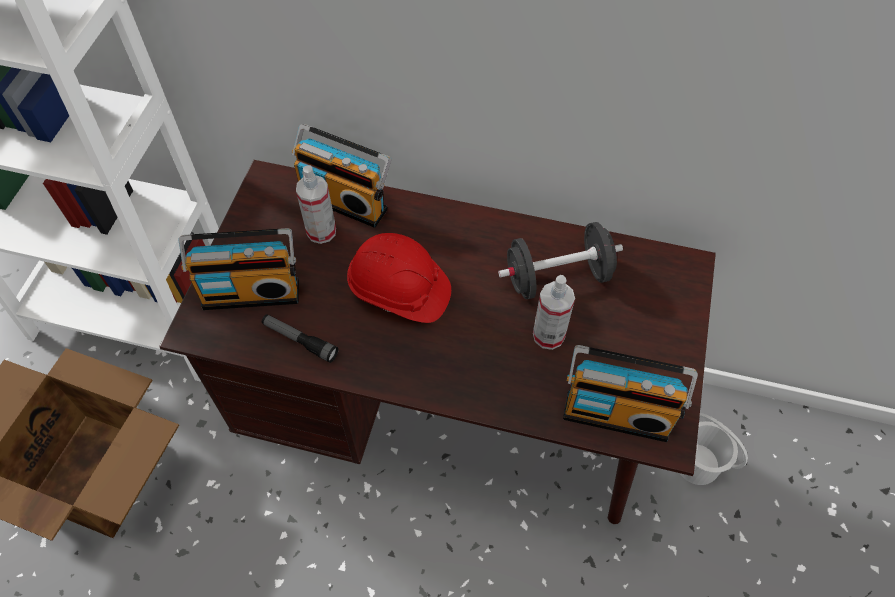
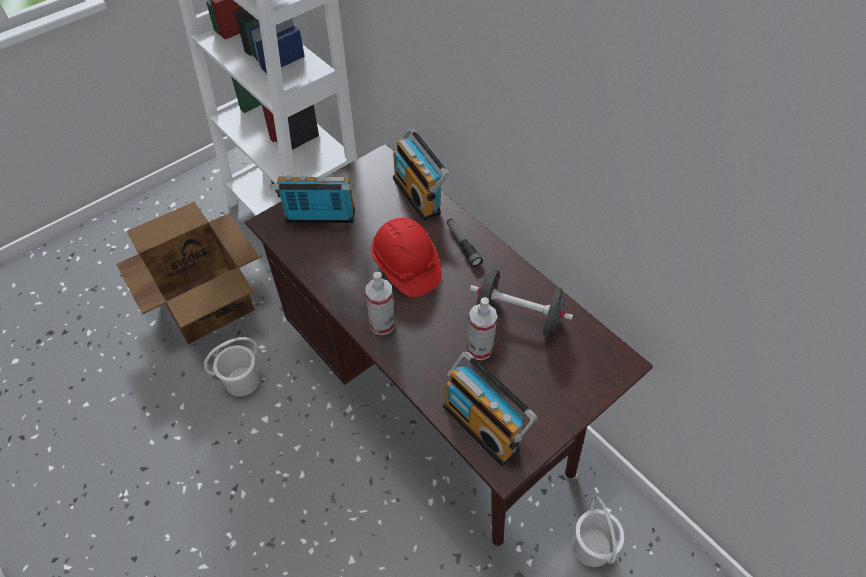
camera: 35 degrees right, 5 degrees down
radio [178,228,299,310] -> radio turned 150 degrees clockwise [270,175,355,223]
flashlight [262,314,339,363] -> flashlight moved to [447,219,483,267]
spray bottle [296,165,336,244] -> spray bottle moved to [365,272,395,335]
none -> white bucket [204,337,260,396]

